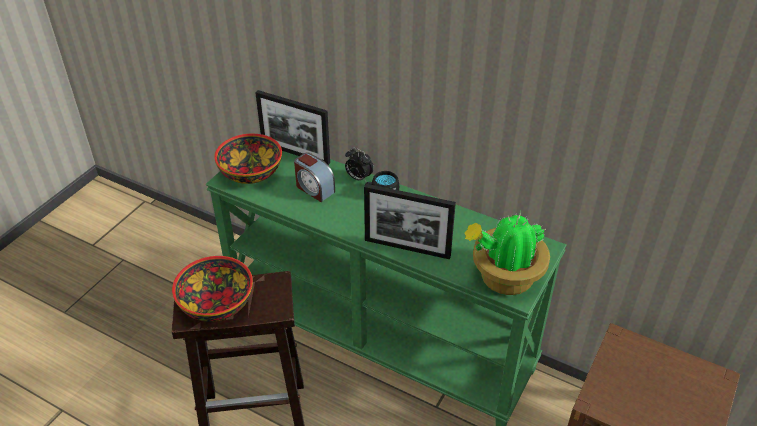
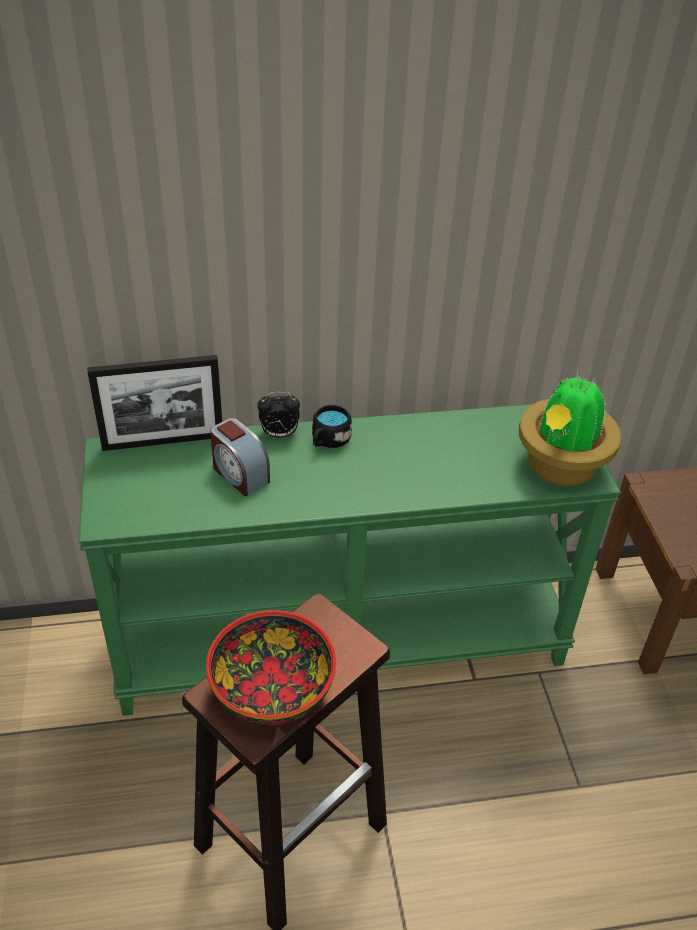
camera: 40 degrees left, 0 degrees up
bowl [214,134,282,184] -> none
alarm clock [294,153,335,202] -> alarm clock turned 45 degrees clockwise [210,418,270,497]
picture frame [364,184,456,259] -> none

